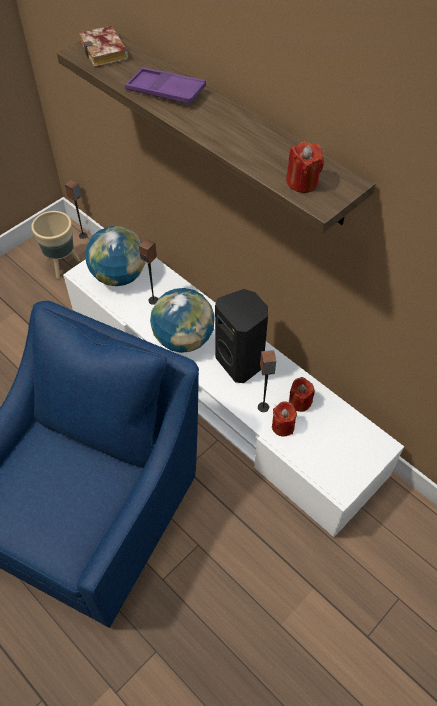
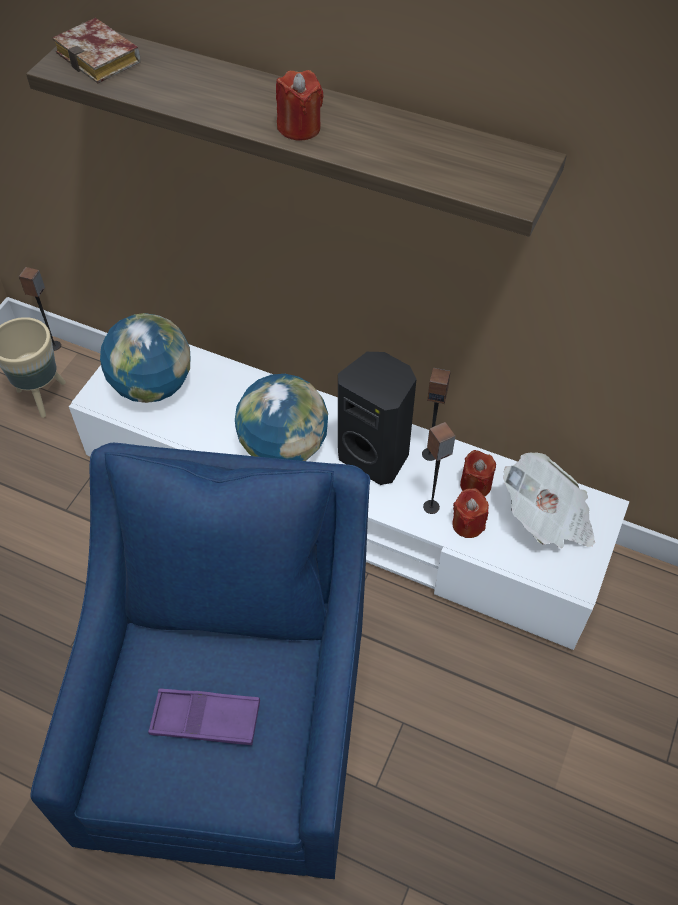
camera: 20 degrees left, 0 degrees up
purple tray [125,67,206,104] -> purple tray moved to [148,689,260,745]
speaker [139,238,158,305] -> speaker moved to [422,368,451,461]
red candle [286,141,324,193] -> red candle moved to [276,70,324,141]
none -> newspaper [503,452,595,548]

